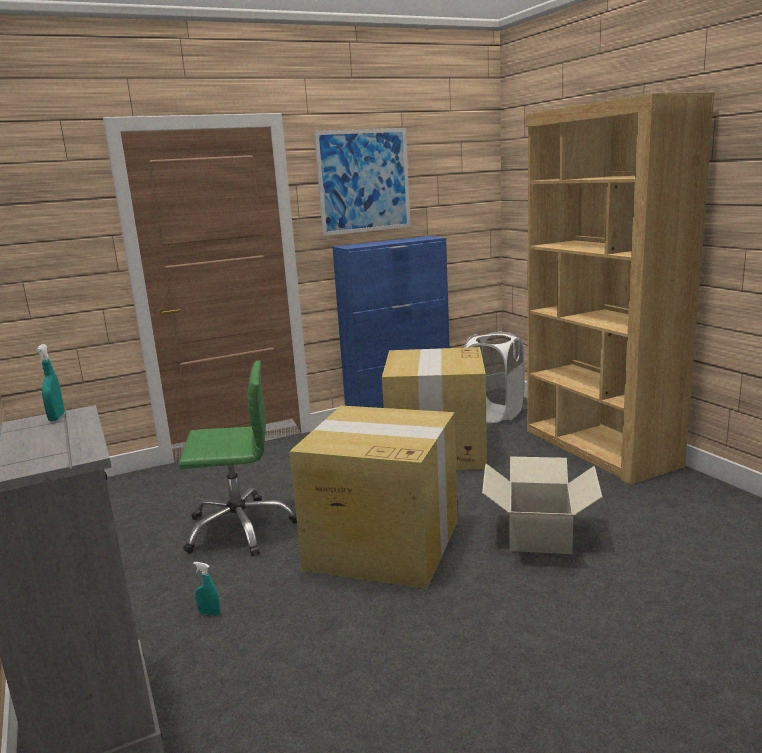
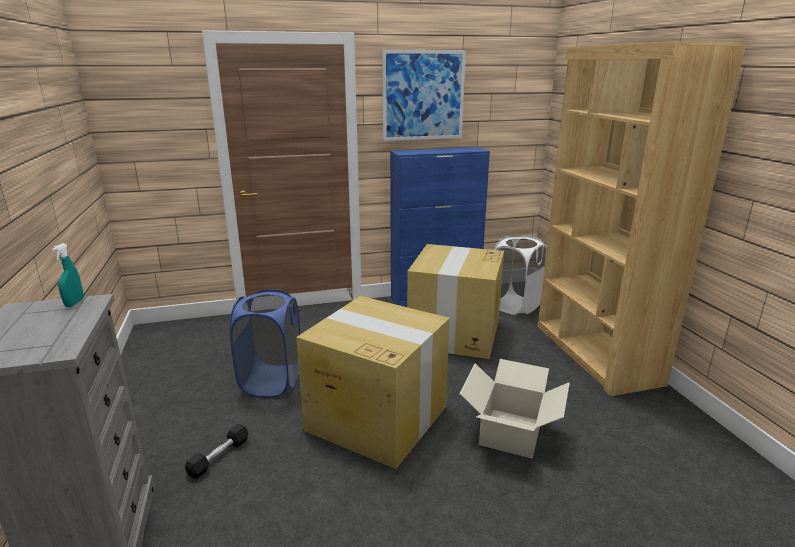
camera: 10 degrees right, 5 degrees up
green office chair [179,360,297,556] -> blue laundry basket [230,289,301,398]
turquoise spray bottle [193,562,220,616] -> black dumbbell [185,424,248,479]

